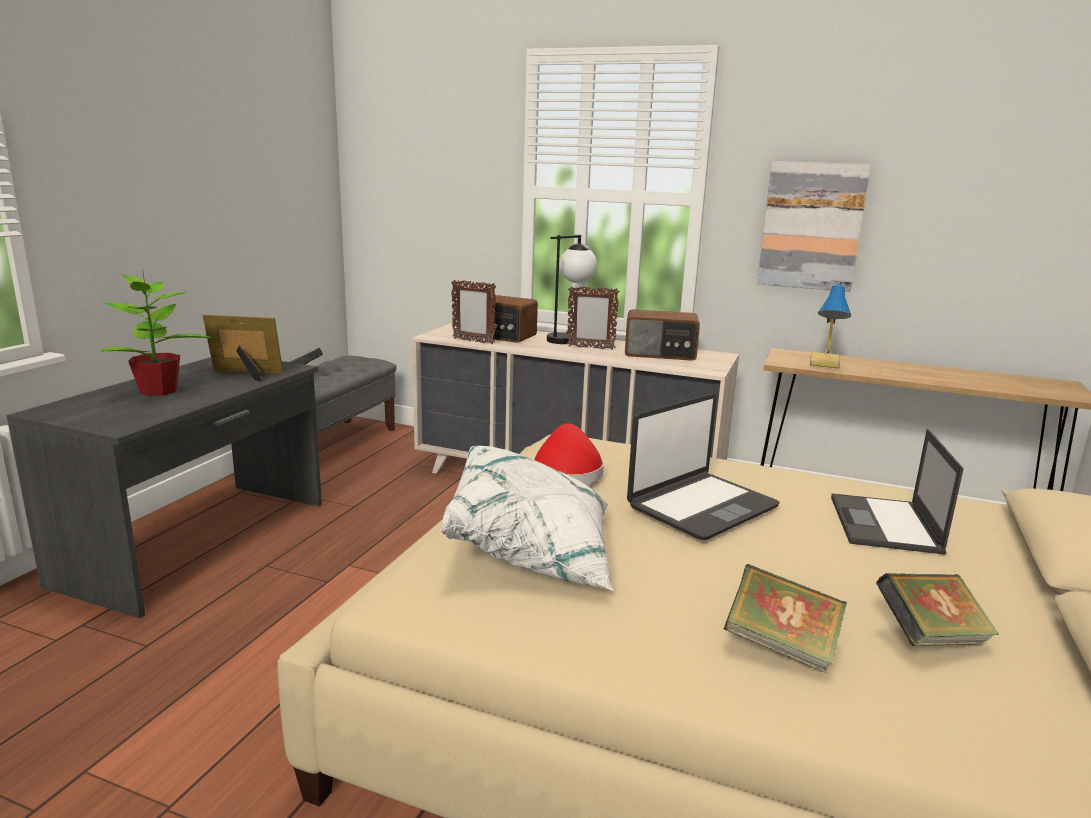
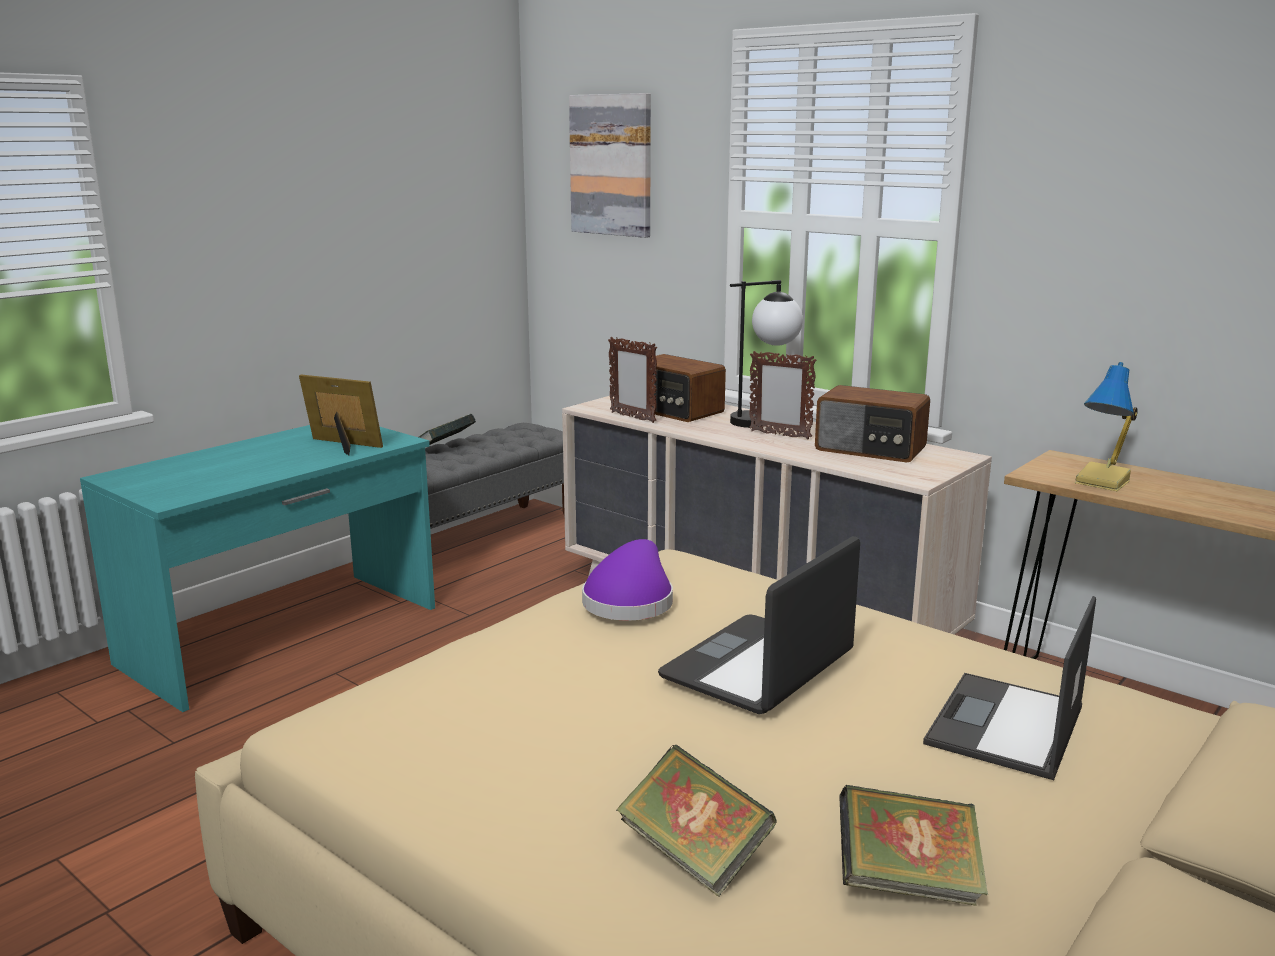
camera: 20 degrees right, 0 degrees up
grey desk [6,357,322,618] -> turquoise desk [80,425,435,712]
potted plant [101,273,212,396] -> none
white pillow [440,446,613,591] -> none
red hat [533,423,604,484] -> purple hat [582,539,673,621]
laptop [627,394,780,540] -> laptop turned 150 degrees clockwise [658,536,860,714]
picture [757,161,871,292] -> picture moved to [569,93,651,238]

